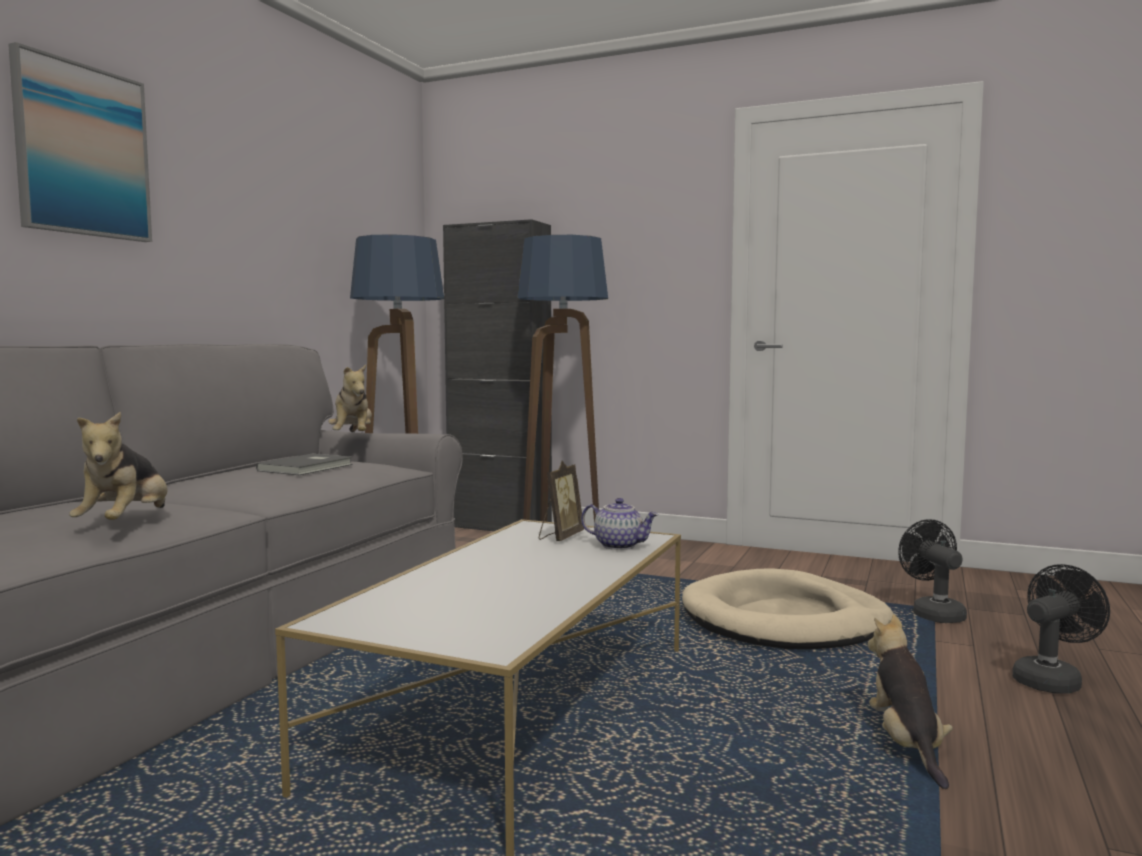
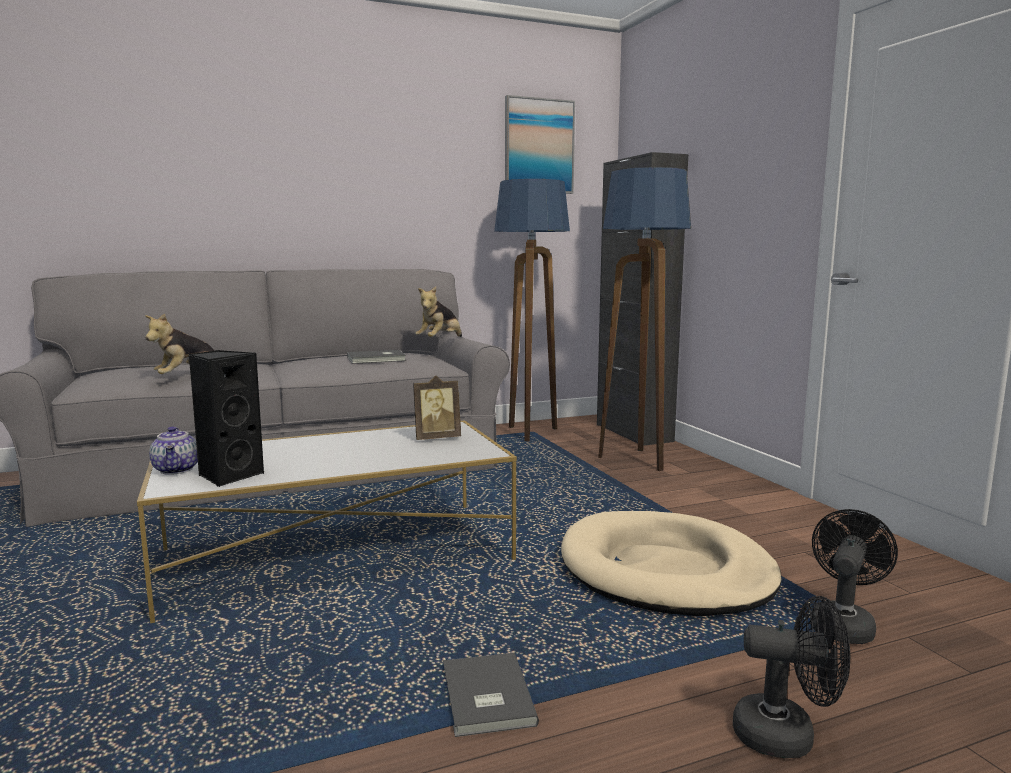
camera: 45 degrees right, 5 degrees up
picture [8,42,152,242] -> picture moved to [505,95,575,194]
teapot [581,498,659,550] -> teapot moved to [149,426,198,475]
plush toy [868,614,953,789] -> grey book [443,653,539,737]
none -> black speaker [189,350,265,487]

